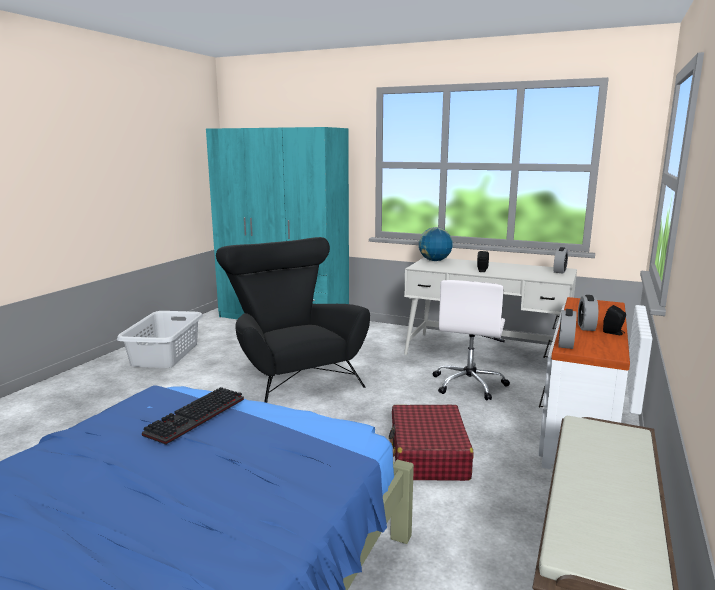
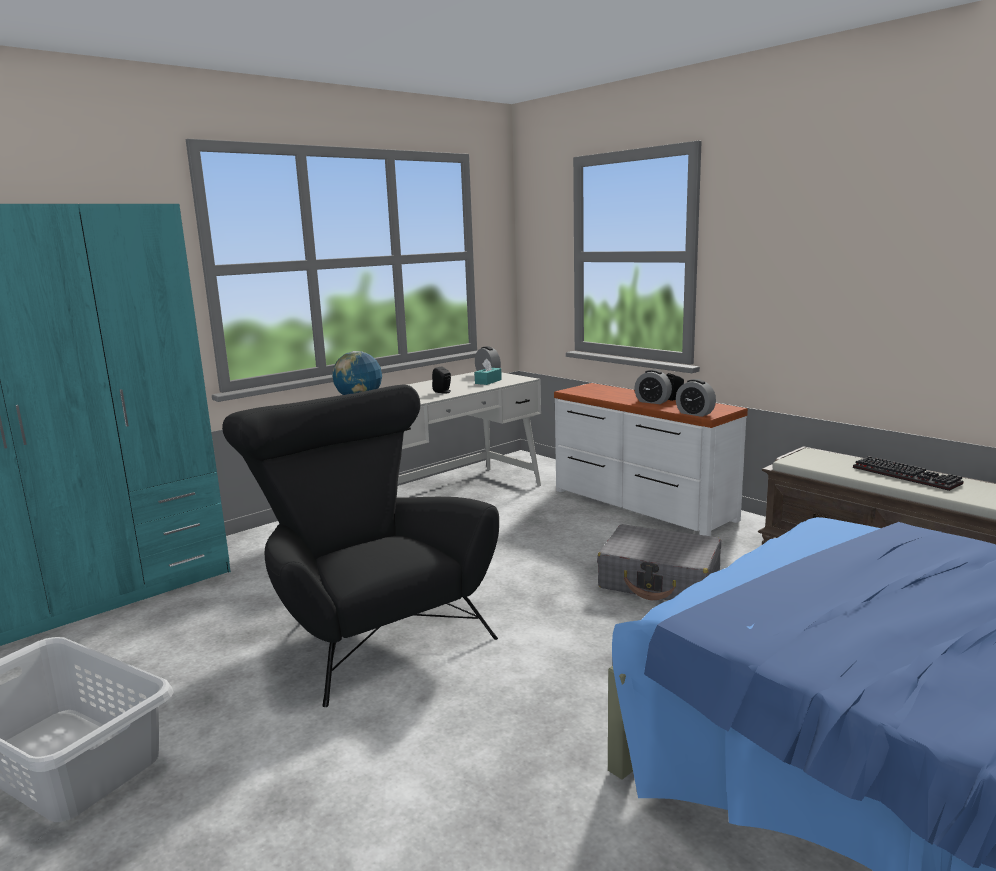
camera: 65 degrees left, 0 degrees up
keyboard [142,387,244,445] -> keyboard moved to [853,456,964,491]
black armchair [216,237,370,403] -> black armchair turned 60 degrees clockwise [222,385,499,707]
red suitcase [389,404,474,481] -> grey suitcase [597,524,721,600]
white office chair [433,280,510,400] -> none
none -> turquoise tissue box [475,359,502,385]

